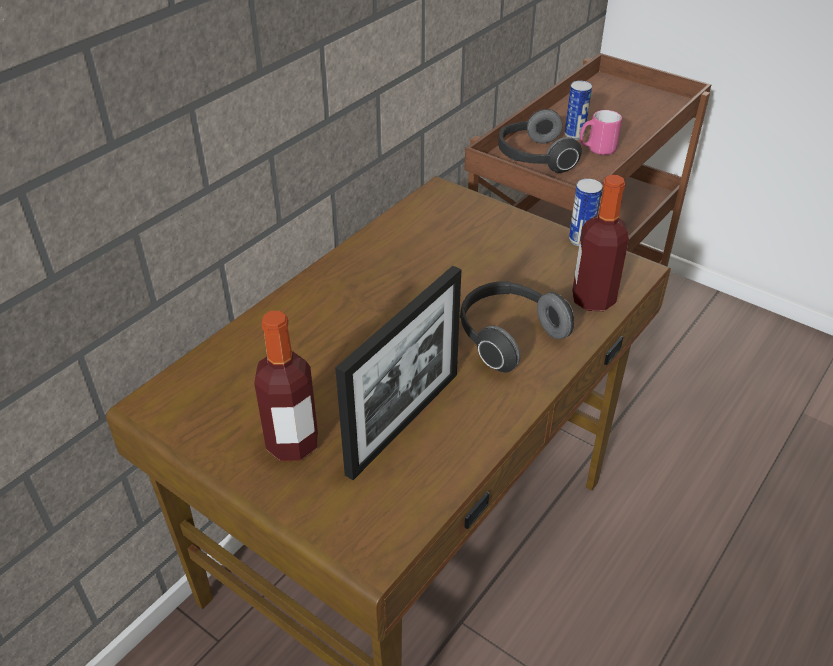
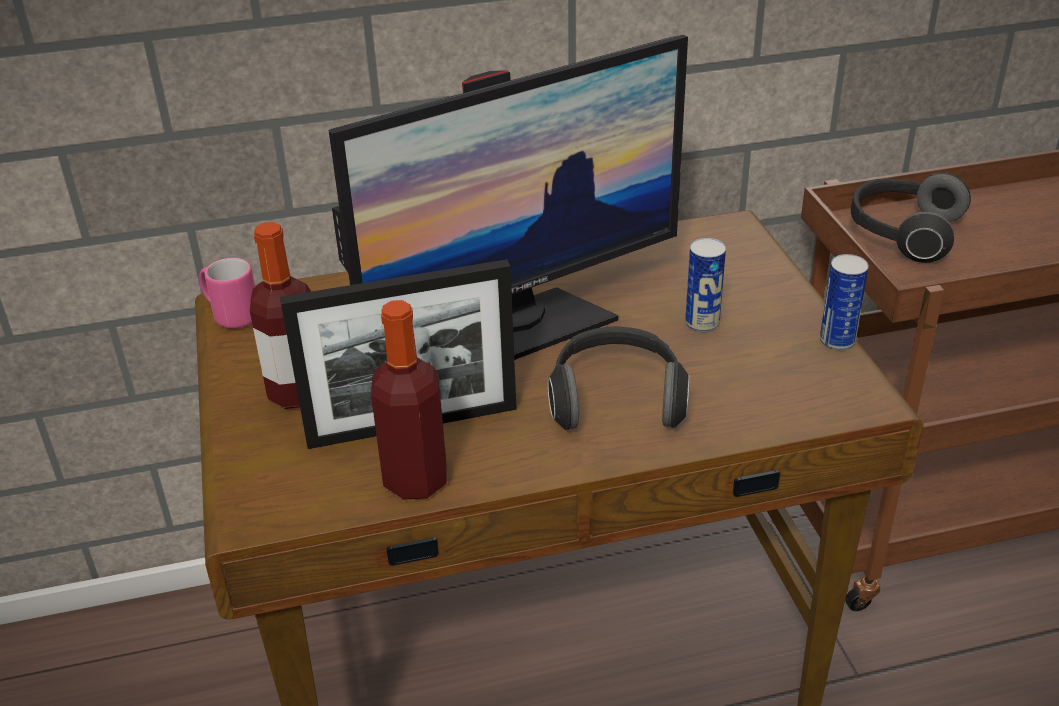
camera: 40 degrees right, 5 degrees down
can [565,81,592,140] -> can moved to [685,238,726,332]
bottle [572,175,629,311] -> bottle moved to [371,300,447,500]
pink mug [580,110,622,155] -> pink mug moved to [199,258,255,329]
none -> monitor [329,34,688,360]

